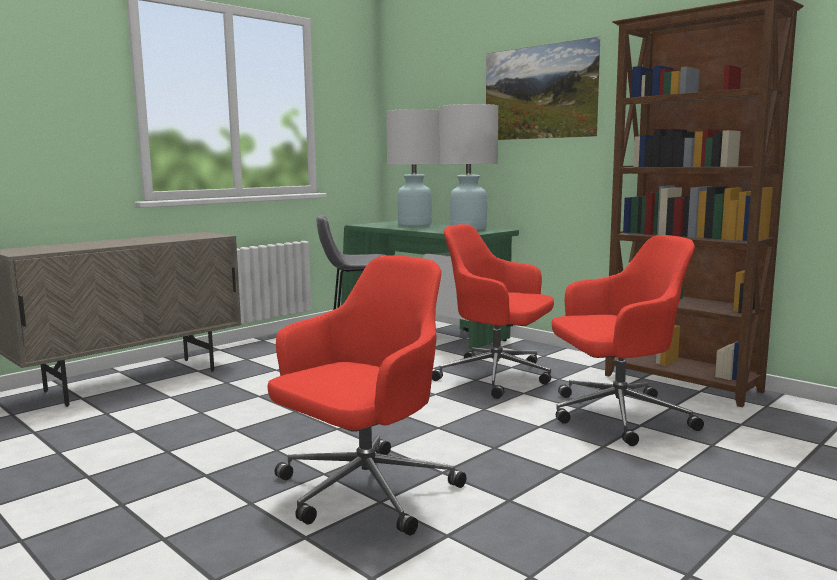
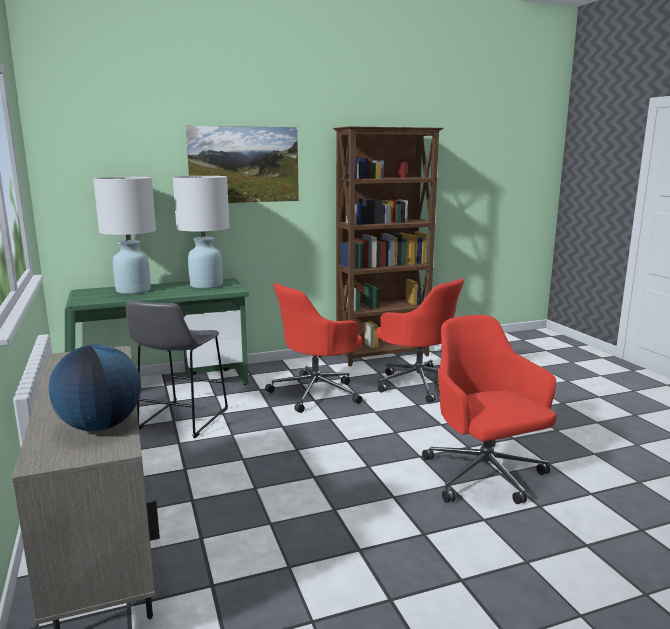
camera: 65 degrees left, 5 degrees up
red office chair [552,235,704,446] -> red office chair turned 120 degrees clockwise [376,278,464,403]
none -> globe [48,344,141,431]

